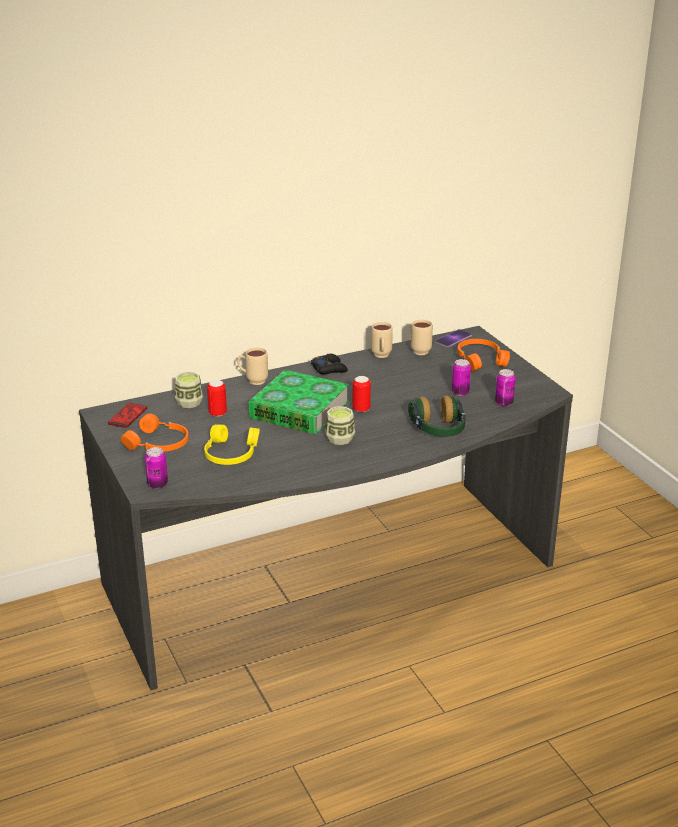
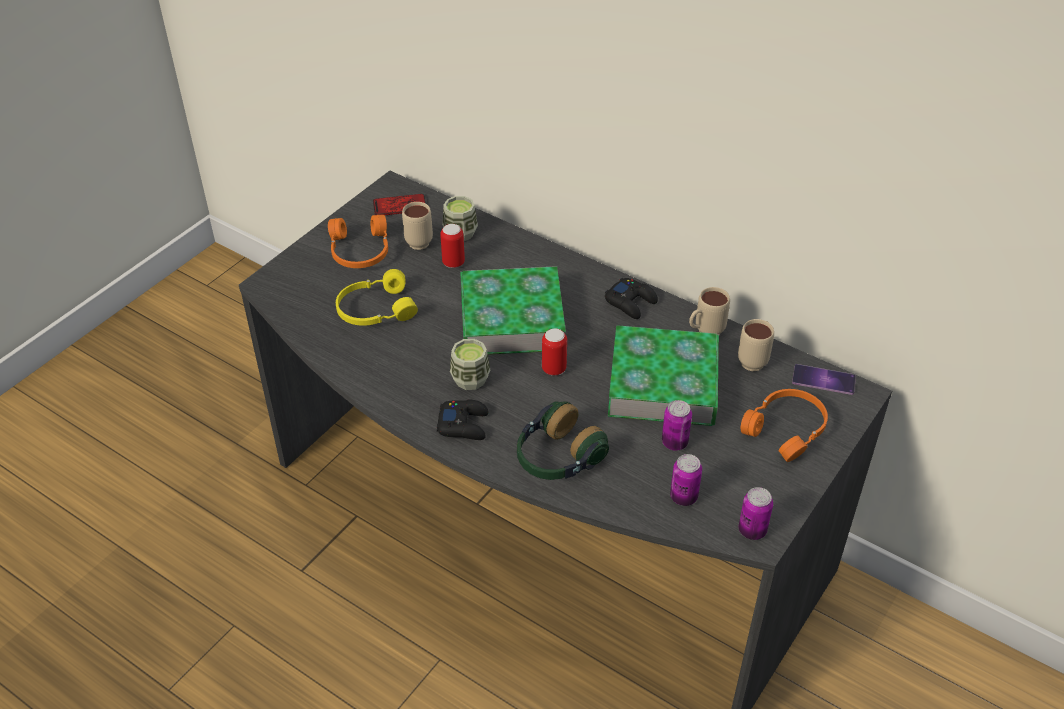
camera: 60 degrees right, 15 degrees up
can [145,447,168,489] -> can moved to [739,487,773,540]
beige mug [237,347,268,385] -> beige mug moved to [402,202,433,250]
none -> black game controller [437,399,489,440]
none -> book [608,325,719,426]

